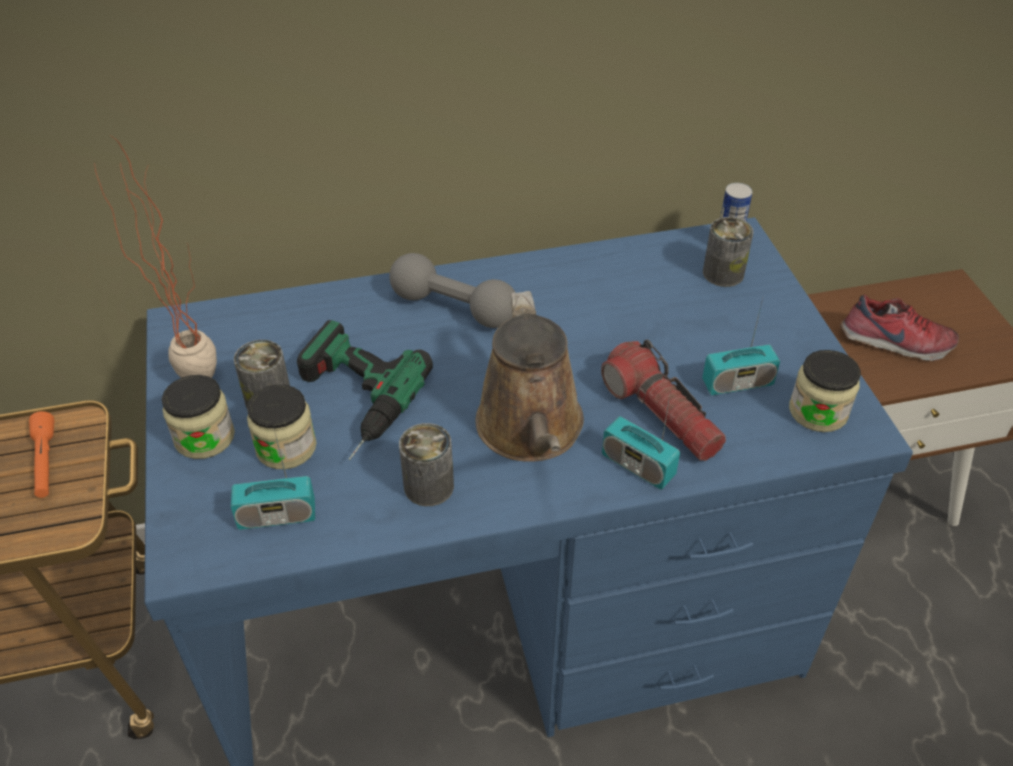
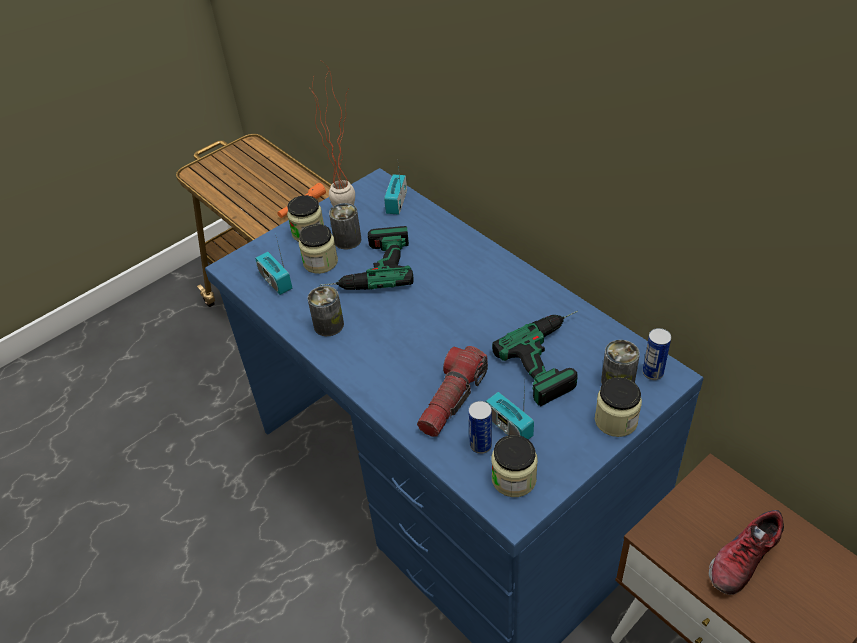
camera: 65 degrees right, 0 degrees up
grey dumbbell [389,253,515,328] -> none
brown watering can [475,291,584,462] -> none
radio [602,389,680,490] -> radio moved to [384,166,407,215]
shoe [840,295,959,361] -> shoe turned 60 degrees clockwise [709,510,784,595]
none -> can [468,401,492,454]
none -> power drill [492,311,578,406]
none -> jar [595,377,642,437]

